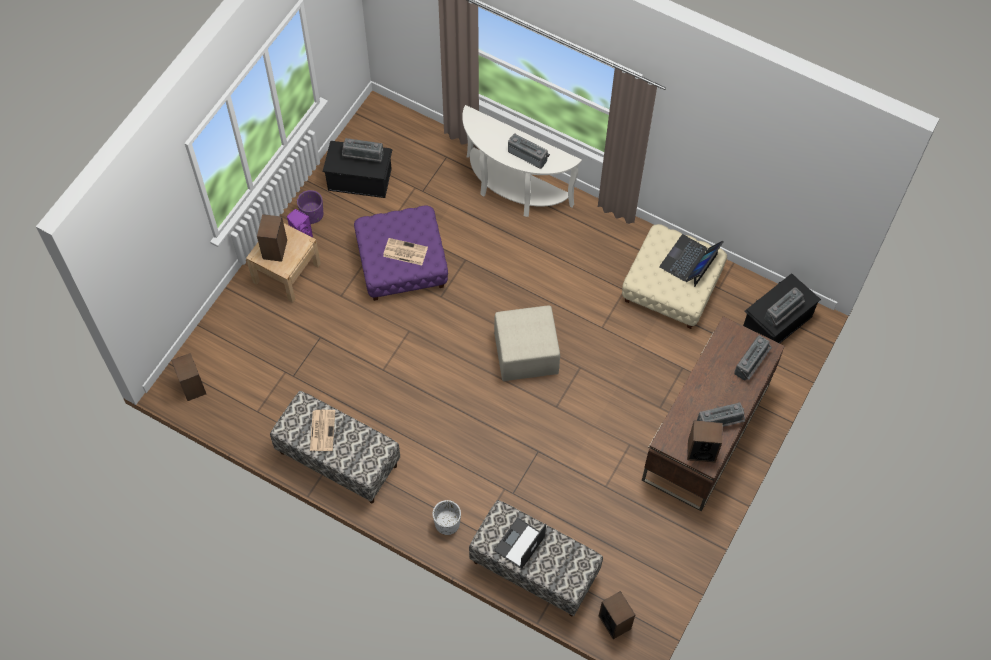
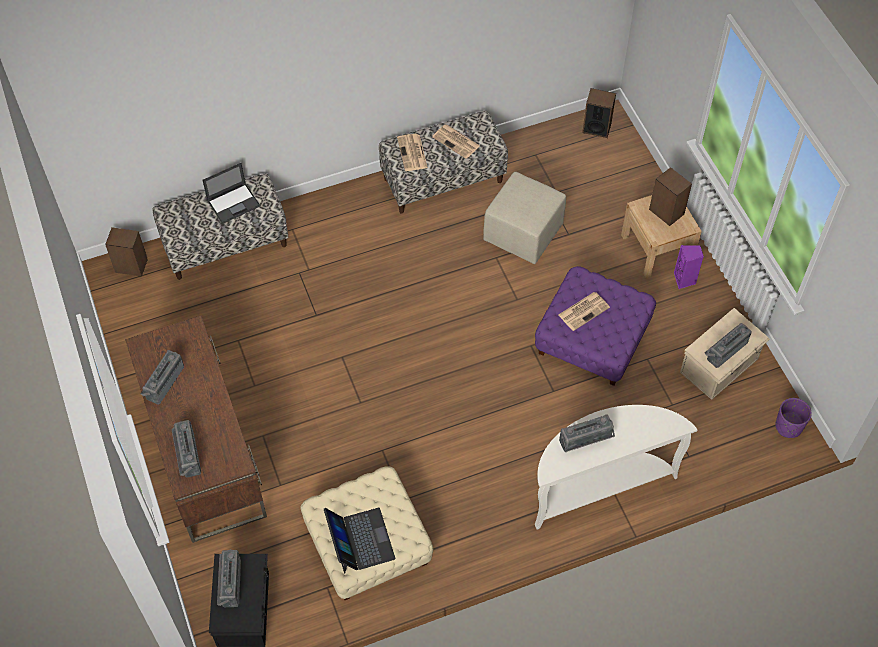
camera: 130 degrees right, 5 degrees down
purple planter [297,190,323,224] -> purple planter moved to [775,398,812,438]
black storage box [322,141,393,198] -> beige storage box [680,308,770,400]
white planter [433,500,461,535] -> none
beige ottoman [494,306,560,381] -> beige ottoman moved to [483,172,566,264]
laptop [494,517,546,569] -> laptop turned 75 degrees clockwise [202,163,260,224]
speaker [687,420,723,462] -> none
none -> newspaper [397,134,428,171]

